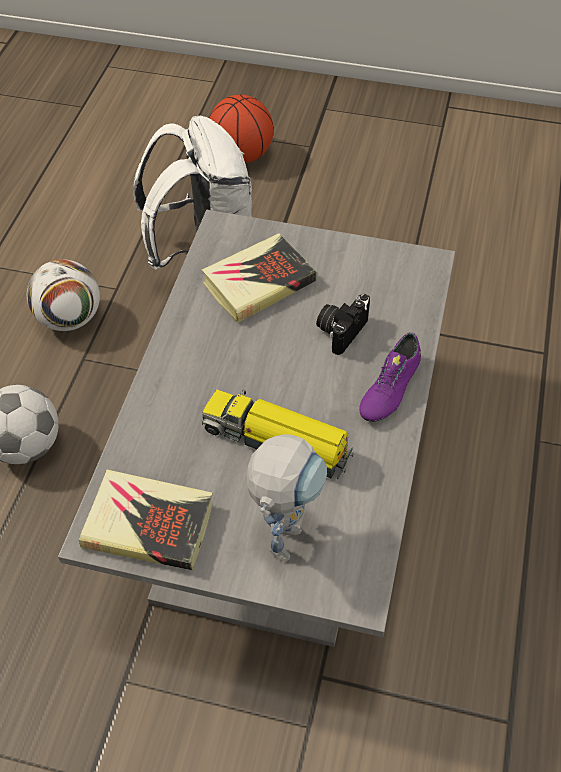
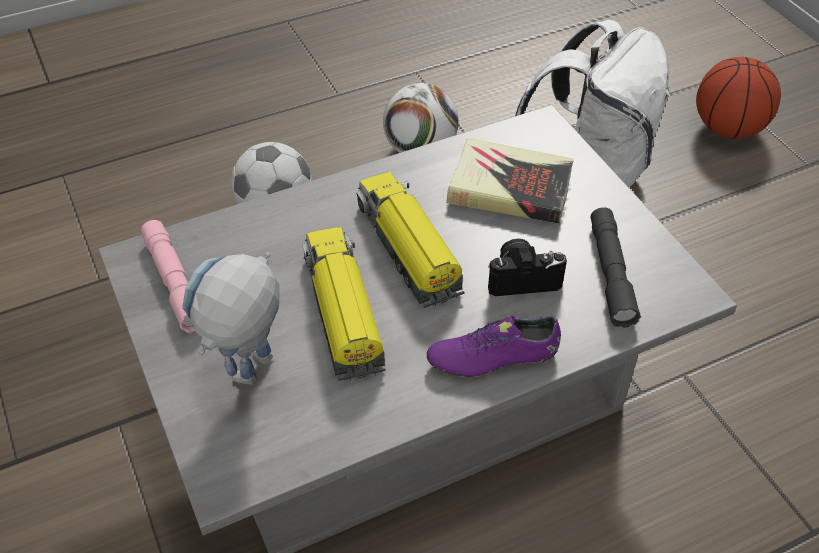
camera: 50 degrees right, 5 degrees down
book [79,470,213,570] -> pink flashlight [141,220,195,333]
toy robot [246,434,327,562] -> toy robot turned 135 degrees clockwise [182,252,279,384]
none -> toy truck [356,172,465,308]
none -> grey flashlight [591,207,641,328]

